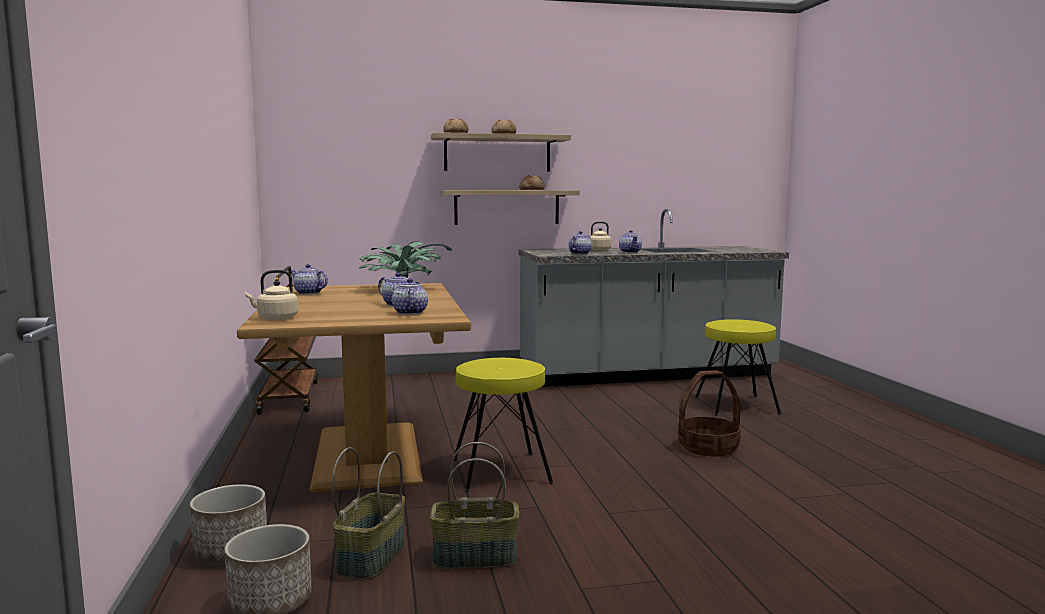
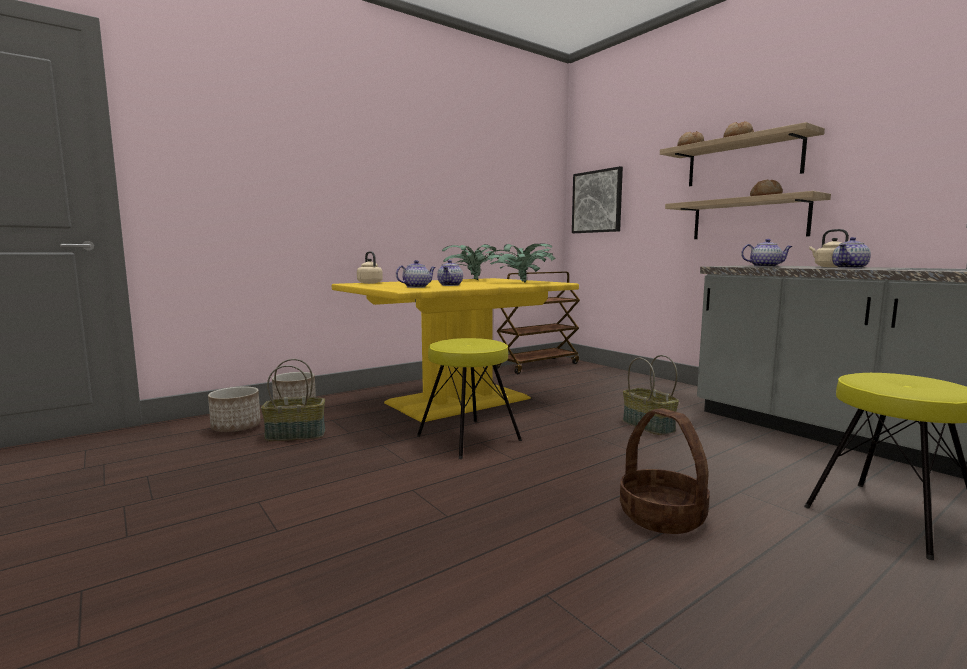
camera: 65 degrees right, 0 degrees up
brown dining table [237,283,471,492] -> yellow dining table [332,278,579,422]
teapot [290,264,328,294] -> potted plant [442,244,504,280]
basket [430,442,519,569] -> basket moved to [623,355,679,435]
none -> picture [572,166,623,233]

